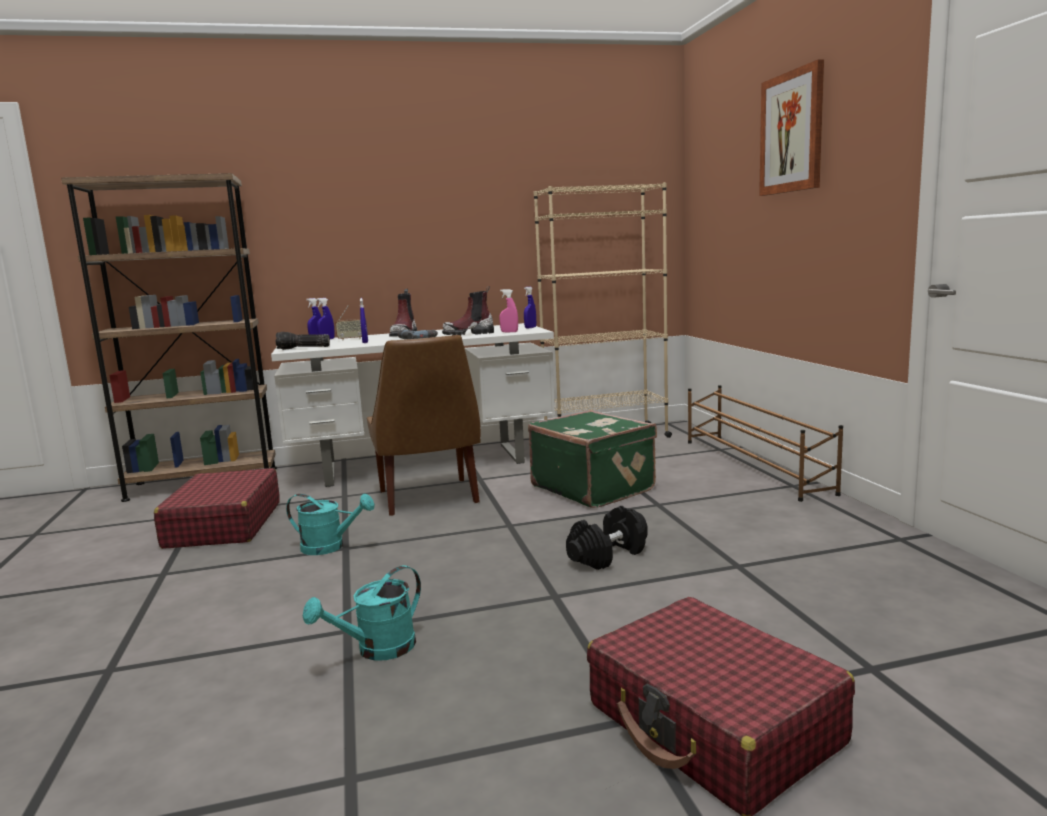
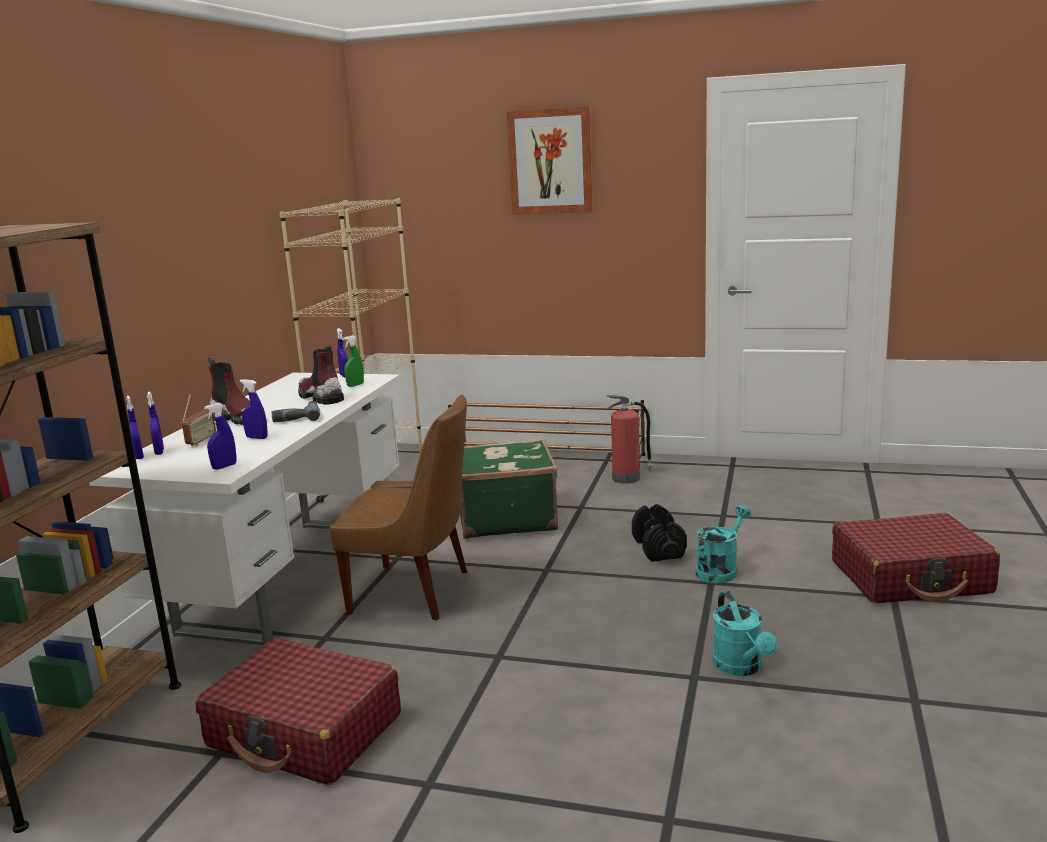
camera: 60 degrees left, 5 degrees up
flashlight [276,332,330,350] -> blue spray bottle [204,403,236,470]
turquoise watering can [286,494,375,555] -> turquoise watering can moved to [696,505,751,583]
boot [442,286,494,336] -> boot turned 120 degrees clockwise [298,345,344,405]
pink spray bottle [499,289,518,332] -> green spray bottle [343,335,364,387]
none -> fire extinguisher [607,395,653,484]

